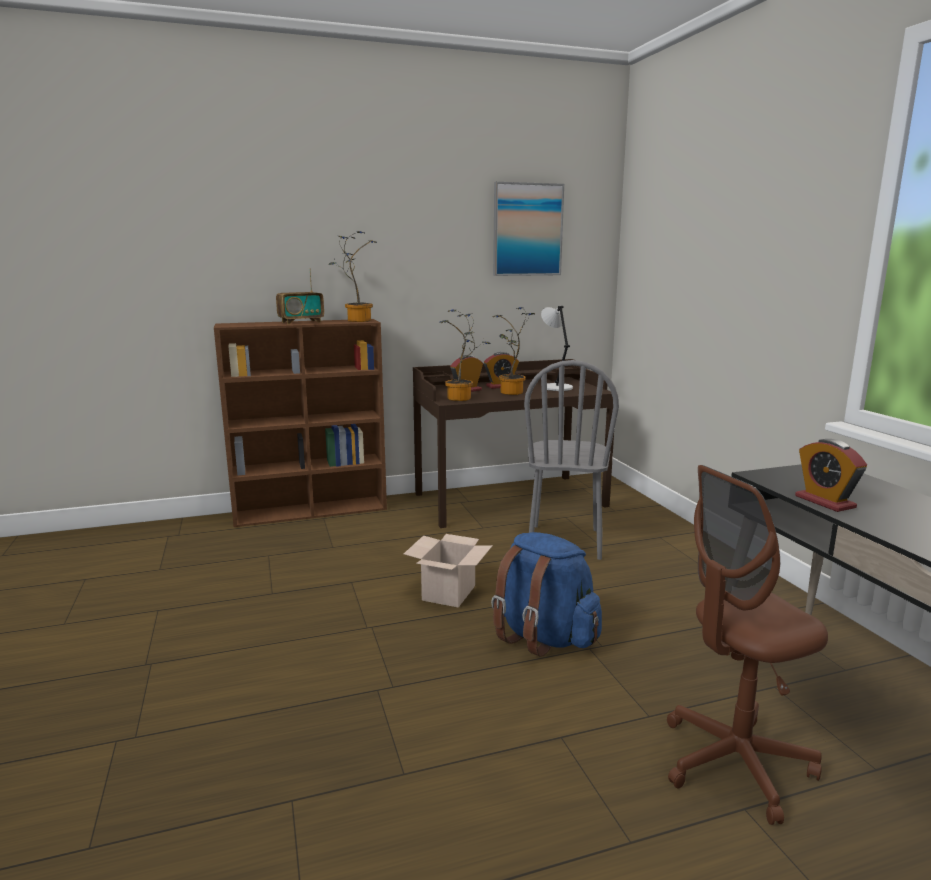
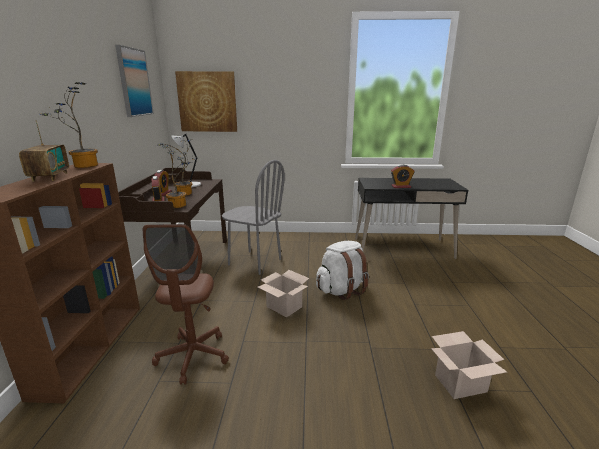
camera: 70 degrees left, 5 degrees up
blue backpack [491,532,602,657] -> white backpack [316,241,369,300]
brown office chair [667,465,828,825] -> brown office chair moved to [143,224,229,385]
none -> picture [175,71,237,132]
none -> cardboard box [431,331,507,399]

